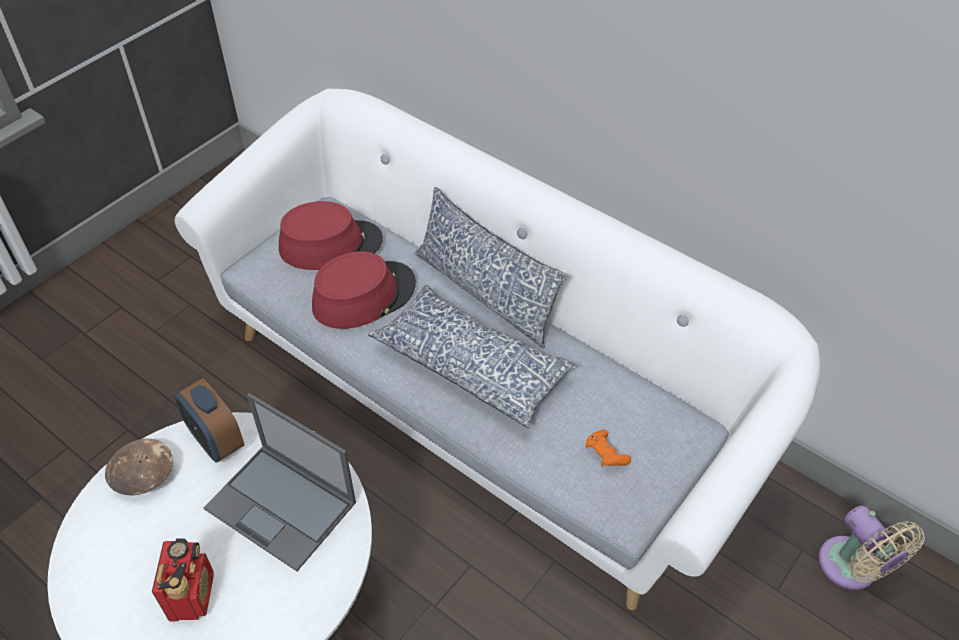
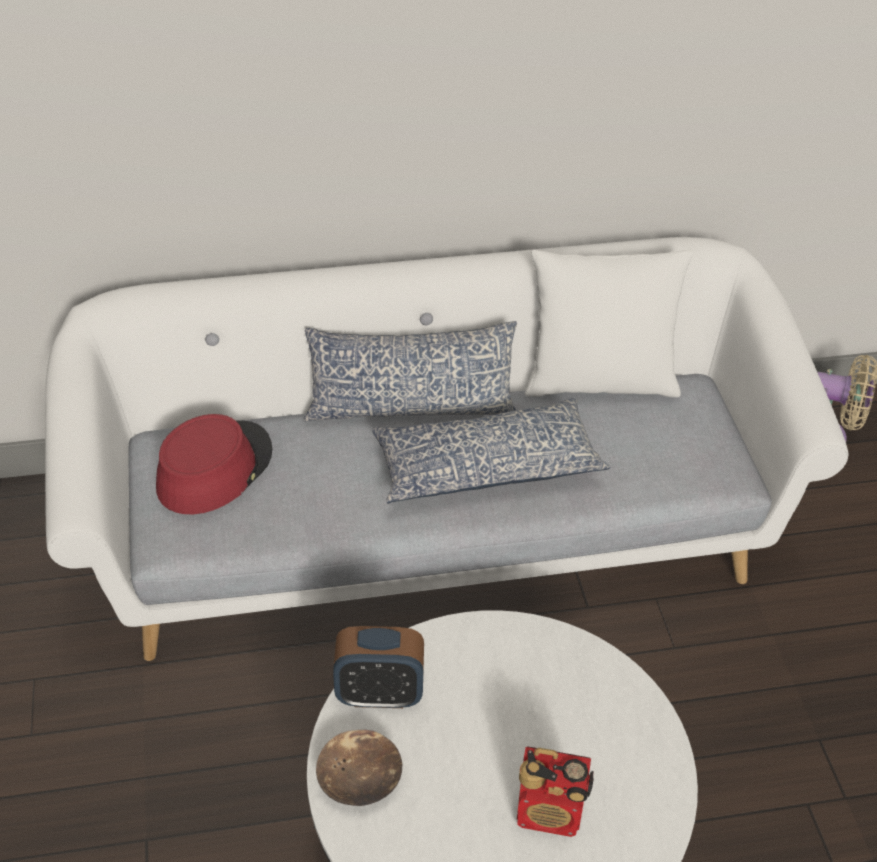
camera: 50 degrees left, 5 degrees down
radio [152,539,214,621] -> radio turned 150 degrees clockwise [517,746,594,837]
laptop [204,393,356,571] -> none
red hat [312,251,416,329] -> none
orange game controller [586,430,631,467] -> none
none -> white pillow [525,250,693,398]

